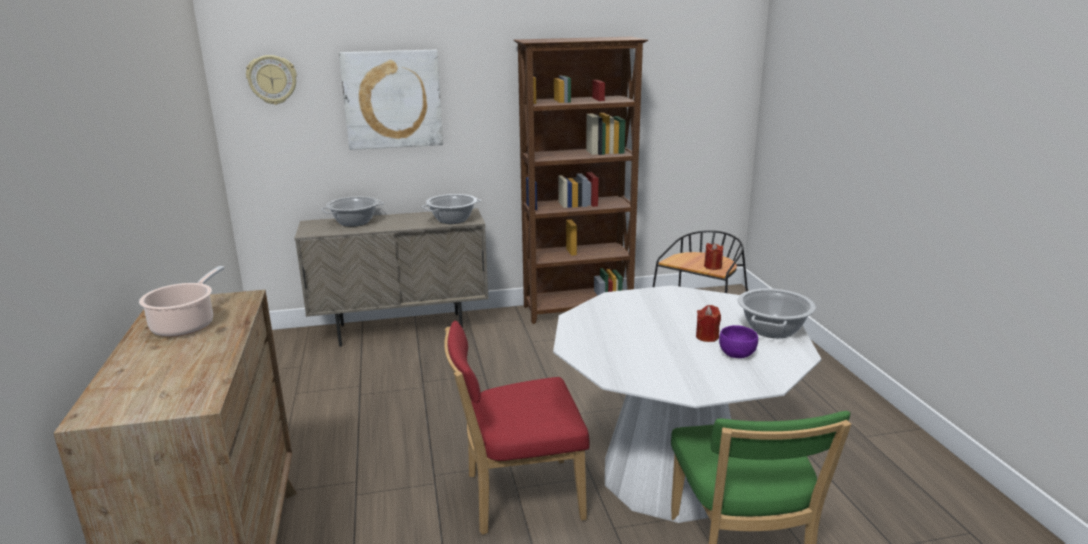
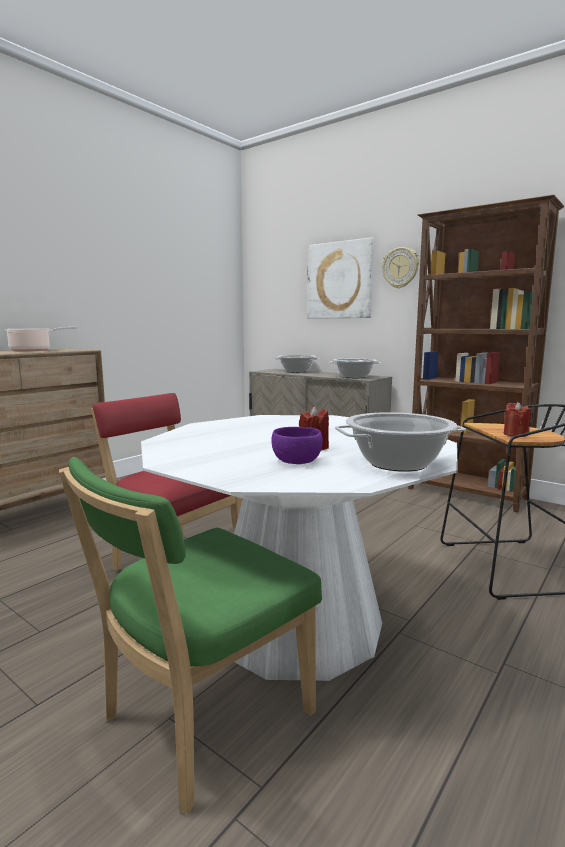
camera: 50 degrees right, 10 degrees down
wall clock [246,55,297,105] -> wall clock moved to [382,247,419,288]

